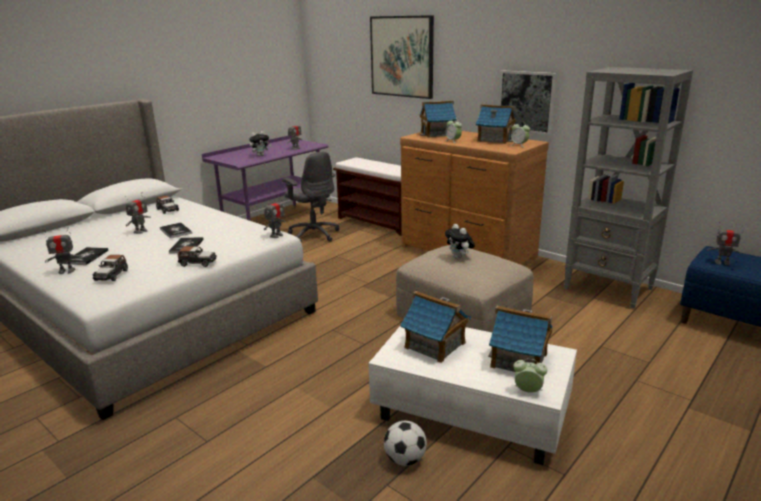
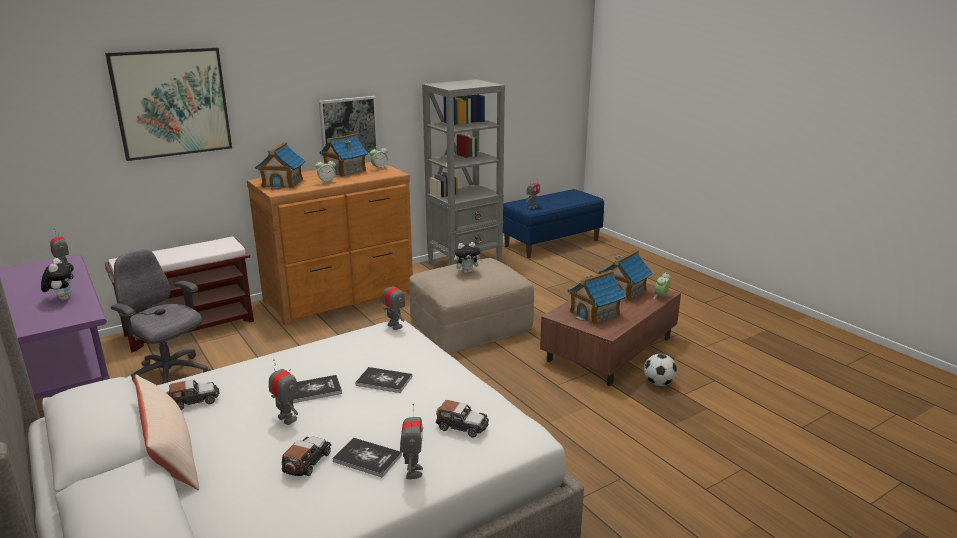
camera: 75 degrees left, 0 degrees up
toy car [178,246,217,267] -> toy car moved to [282,436,331,476]
grey office chair [282,152,339,242] -> grey office chair turned 120 degrees counterclockwise [111,249,210,384]
white coffee table [369,326,577,465] -> brown coffee table [540,283,681,386]
none -> beige pillow [135,374,199,490]

